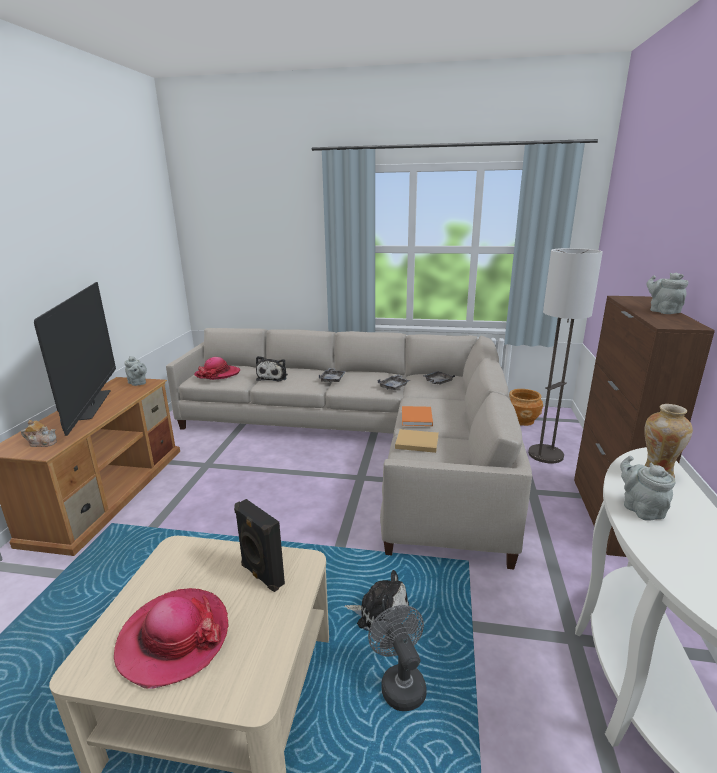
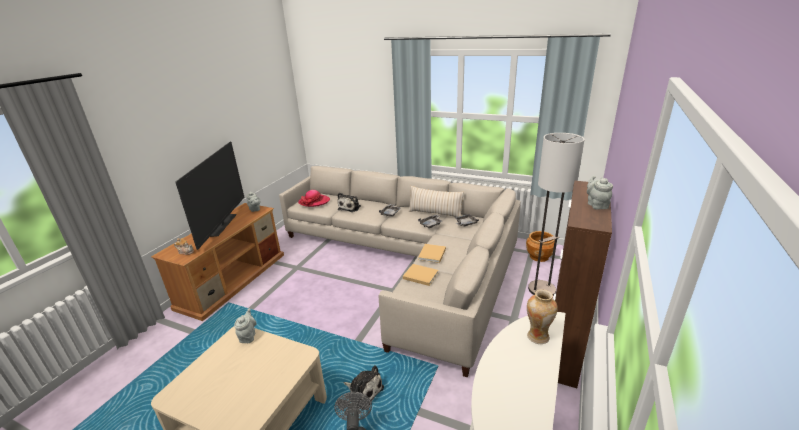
camera: 15 degrees right, 5 degrees up
hat [114,588,228,689] -> none
black speaker [234,499,285,592] -> none
orange book [402,406,433,426] -> beige book [418,244,446,263]
grey teapot [620,456,675,521] -> grey teapot moved to [234,309,257,343]
none -> beige pillow [408,186,464,217]

